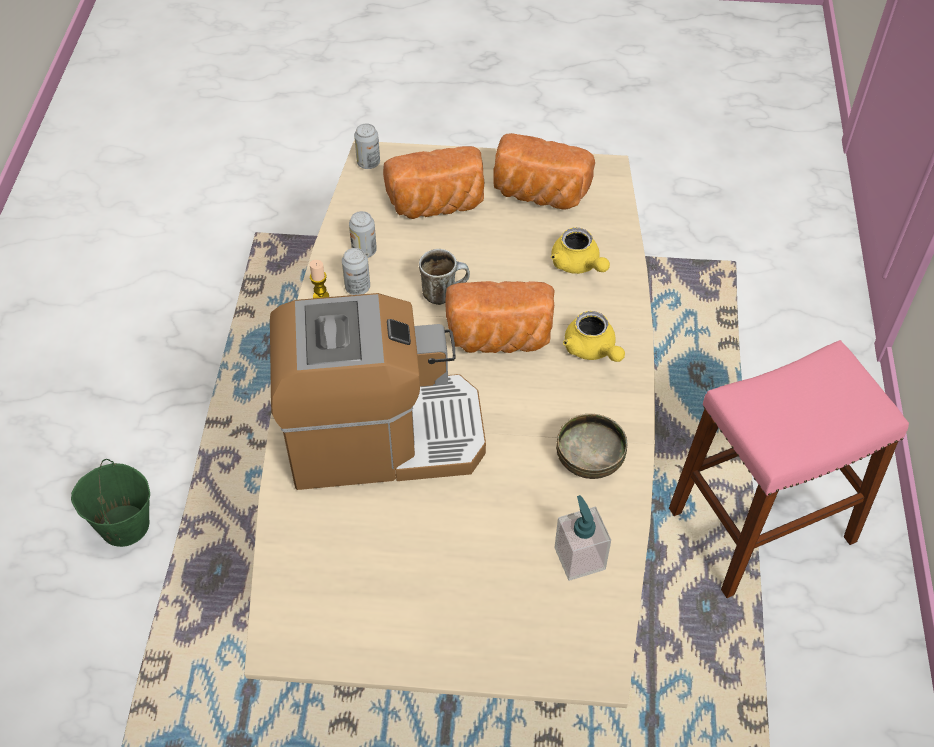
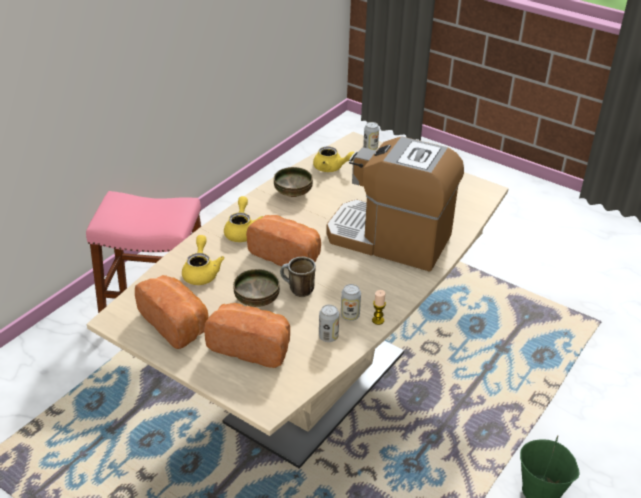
camera: 150 degrees left, 15 degrees down
can [354,124,380,169] -> can moved to [363,122,379,150]
soap dispenser [555,495,611,581] -> yellow teapot [313,146,355,172]
none -> bowl [233,269,280,307]

